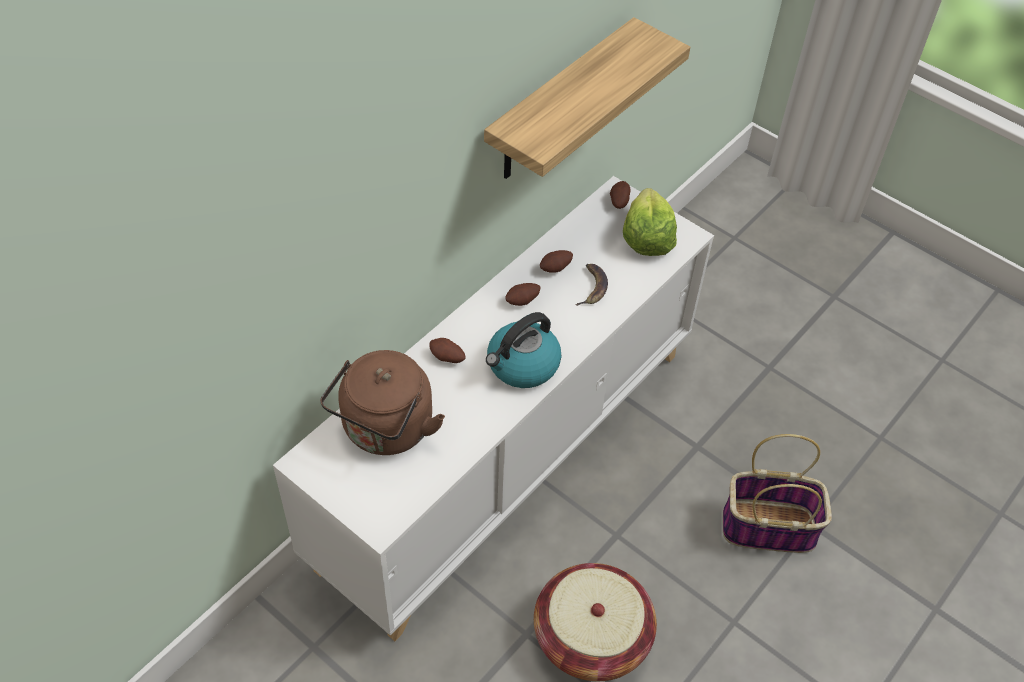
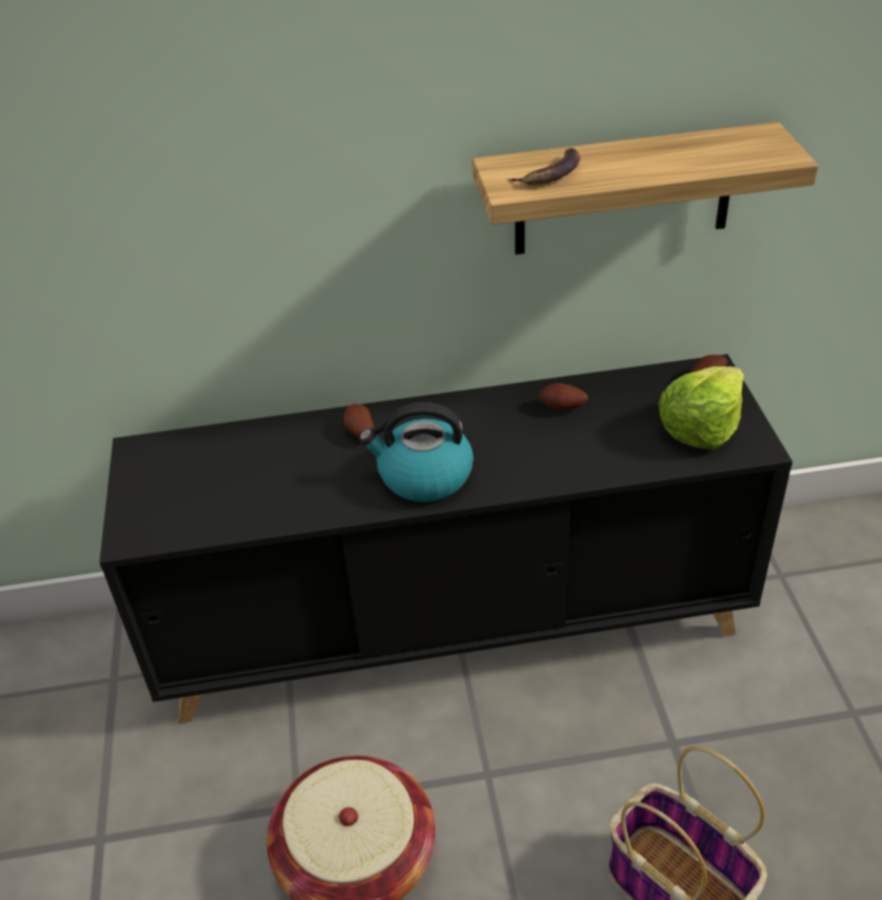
camera: 45 degrees right, 10 degrees down
white cabinet [273,176,714,641] -> black cabinet [99,354,793,723]
brown kettle [320,350,445,455] -> none
potato [505,283,541,306] -> none
banana [575,264,608,306] -> banana moved to [507,148,580,185]

